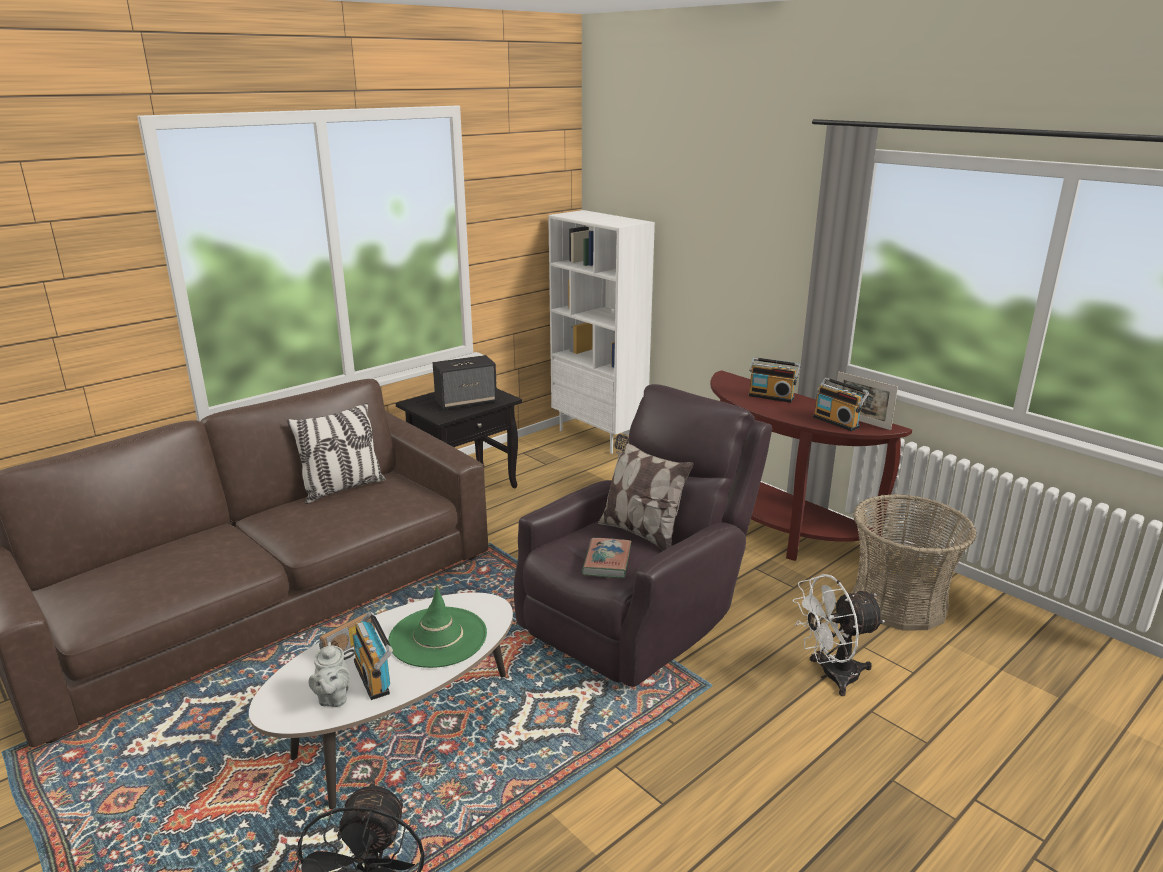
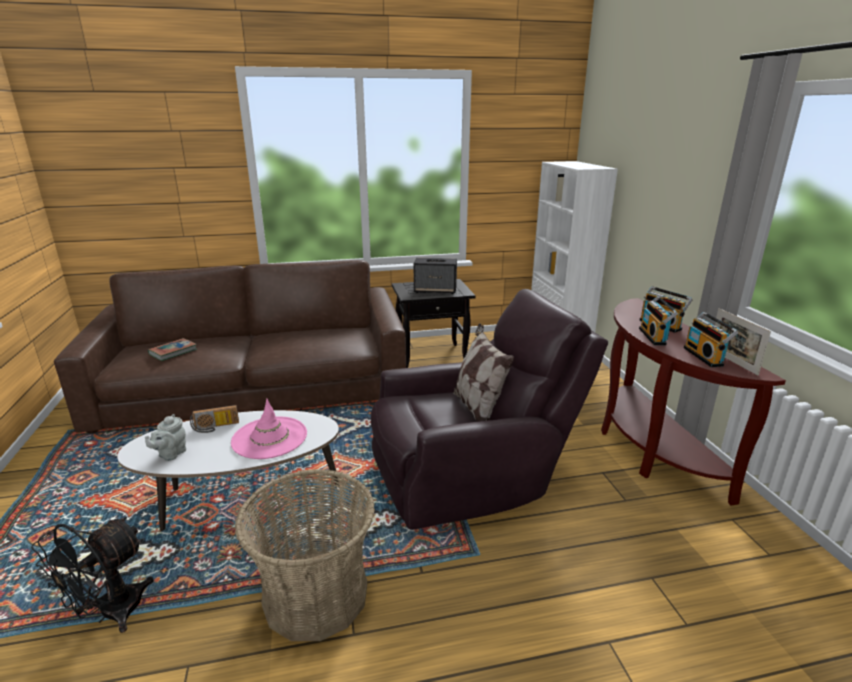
camera: 30 degrees right, 0 degrees up
pillow [287,403,386,504] -> none
radio [353,611,393,700] -> radio moved to [639,296,678,345]
green hat [388,586,487,668] -> pink hat [231,399,307,459]
book [582,538,631,578] -> book moved to [148,338,197,361]
white fan [792,574,885,696] -> none
basket [852,494,977,630] -> basket moved to [235,469,375,641]

